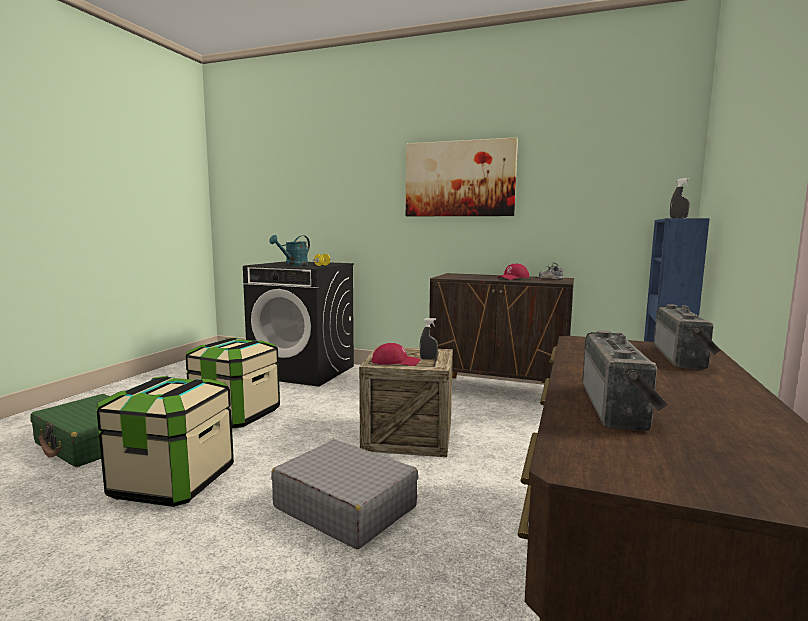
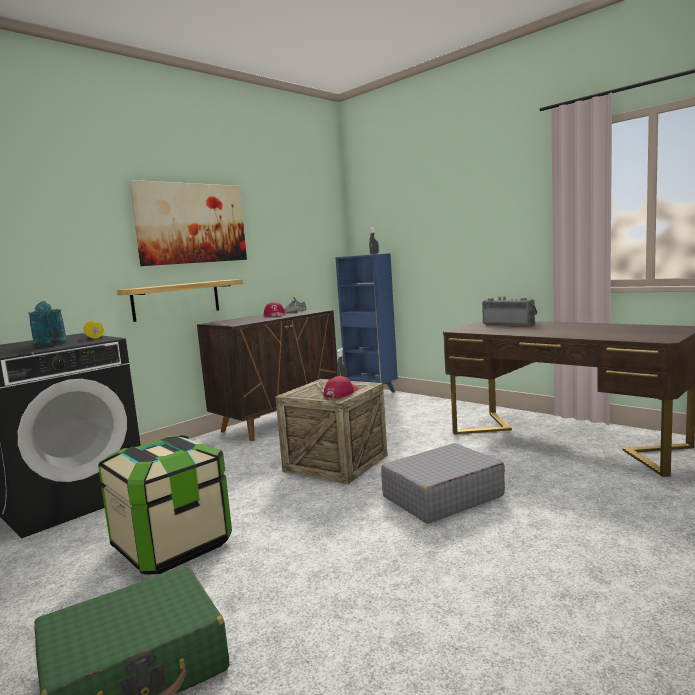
camera: 65 degrees left, 0 degrees up
storage box [96,376,234,507] -> none
radio [582,330,668,431] -> none
none -> shelf [117,279,243,322]

